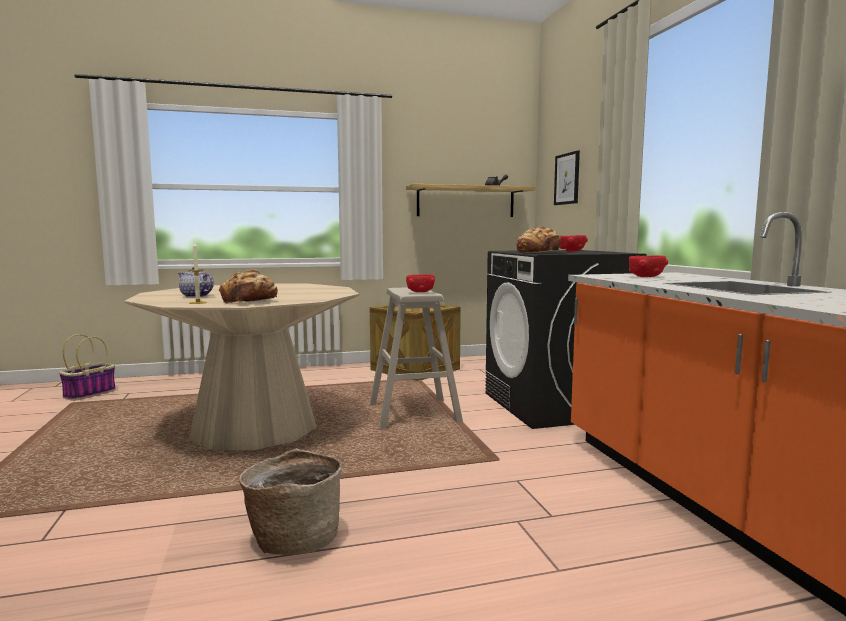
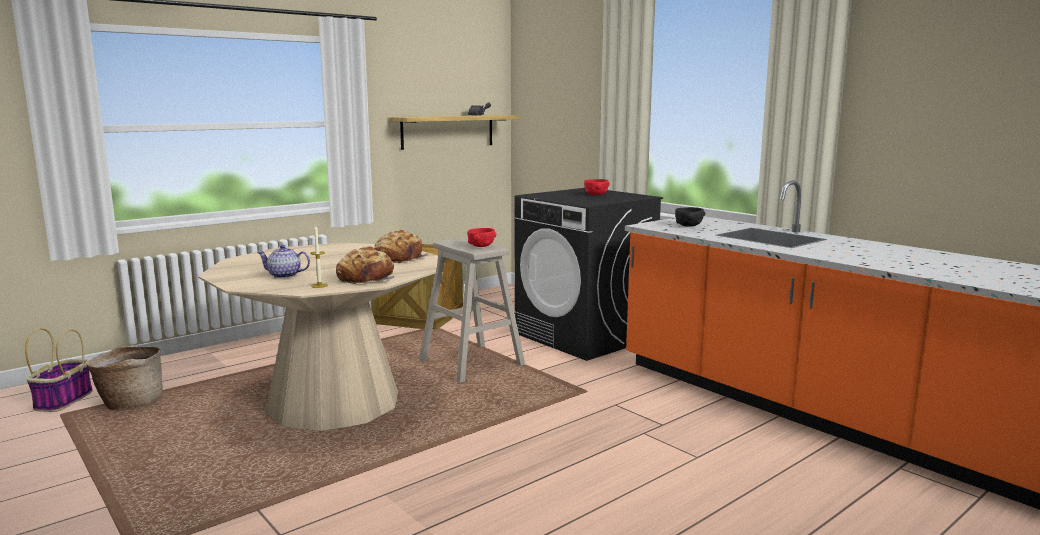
camera: 25 degrees left, 5 degrees up
basket [239,448,342,555] -> basket moved to [86,346,163,410]
bread [517,227,566,253] -> bread moved to [374,230,429,263]
picture [554,150,580,205] -> none
red bowl [629,255,668,277] -> black bowl [675,207,705,227]

